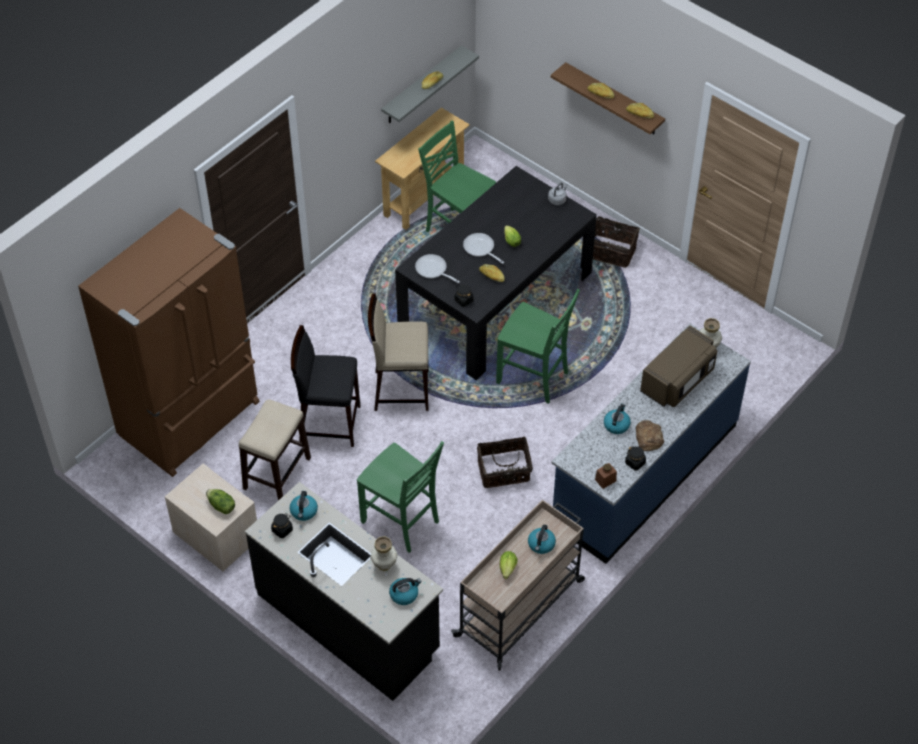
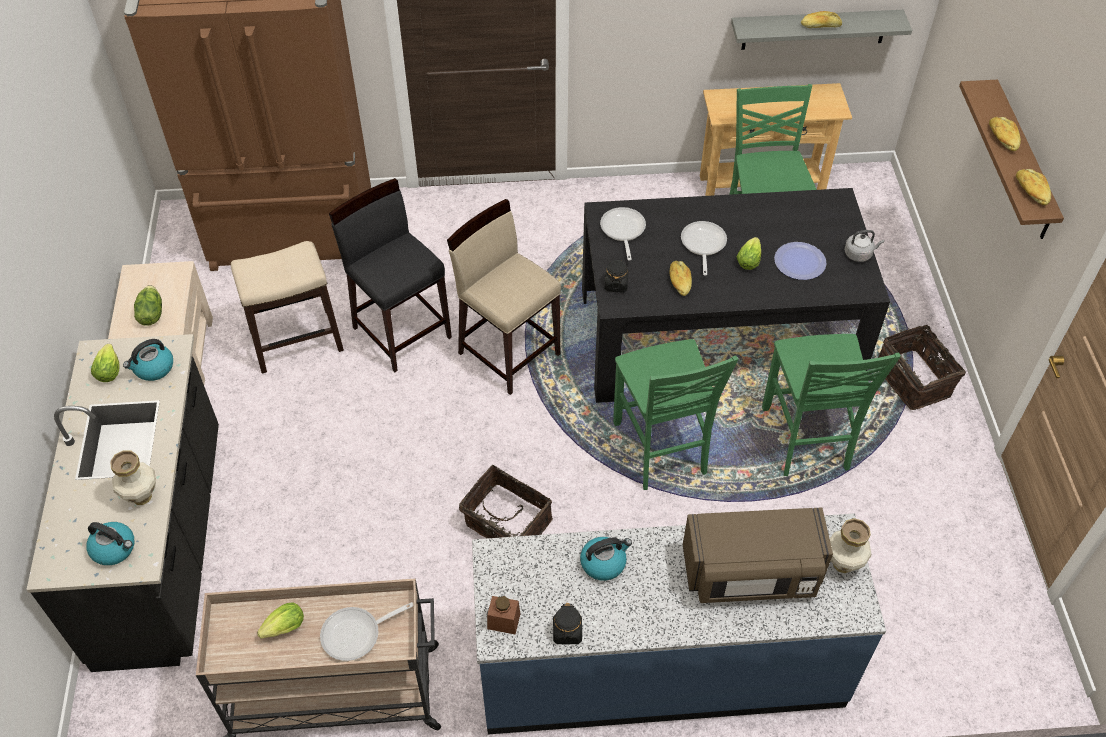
camera: 45 degrees right, 0 degrees up
black jar [271,513,293,538] -> lettuce [91,344,120,382]
green chair [357,441,444,553] -> green chair moved to [762,334,901,476]
kettle [528,524,556,554] -> frying pan [320,602,413,661]
bread [636,420,664,451] -> none
none -> plate [774,242,826,280]

